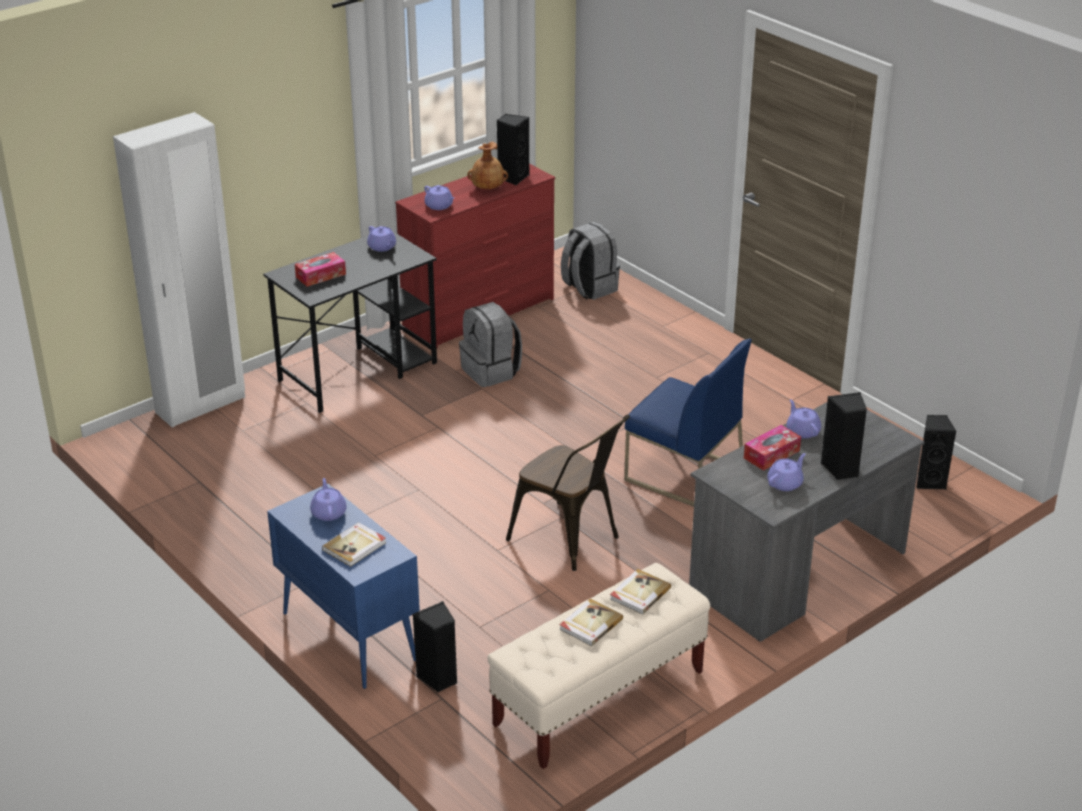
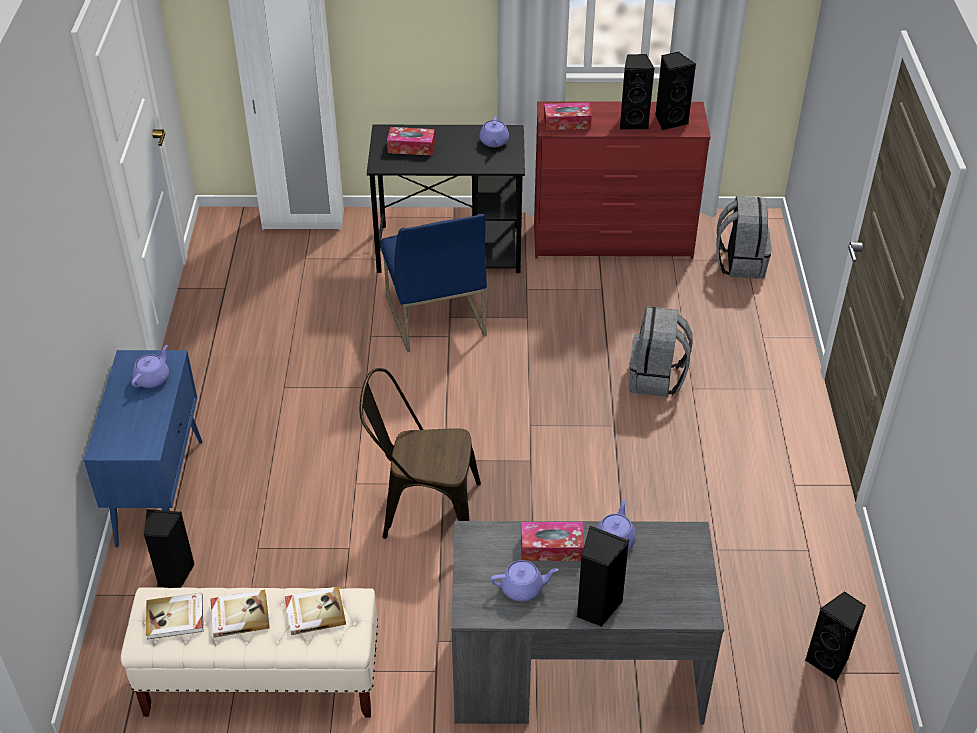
camera: 40 degrees right, 10 degrees up
book [322,522,386,567] -> book moved to [146,593,203,640]
purple teapot [424,185,454,210] -> tissue box [544,103,592,130]
grey backpack [459,302,522,387] -> grey backpack moved to [630,306,693,397]
brown vase [467,142,508,189] -> black speaker [620,54,655,130]
brown chair [506,414,630,571] -> brown chair turned 105 degrees clockwise [360,368,481,539]
blue chair [624,339,752,507] -> blue chair moved to [381,214,487,352]

